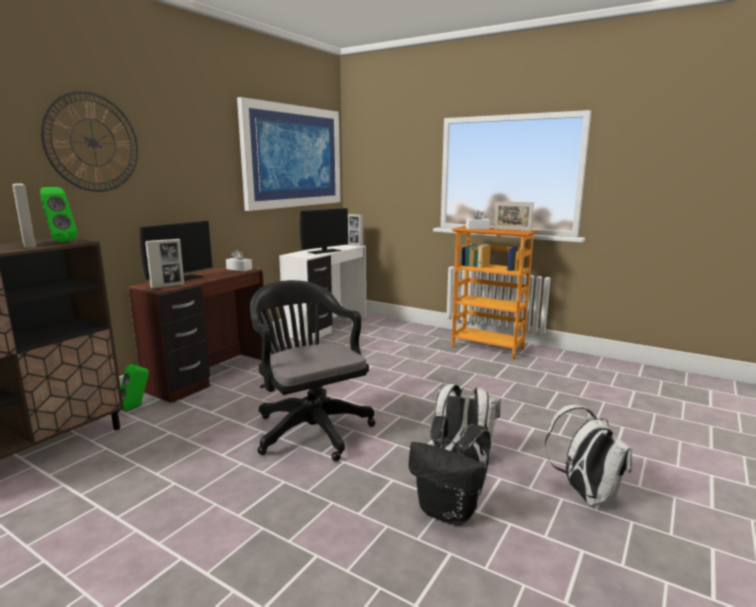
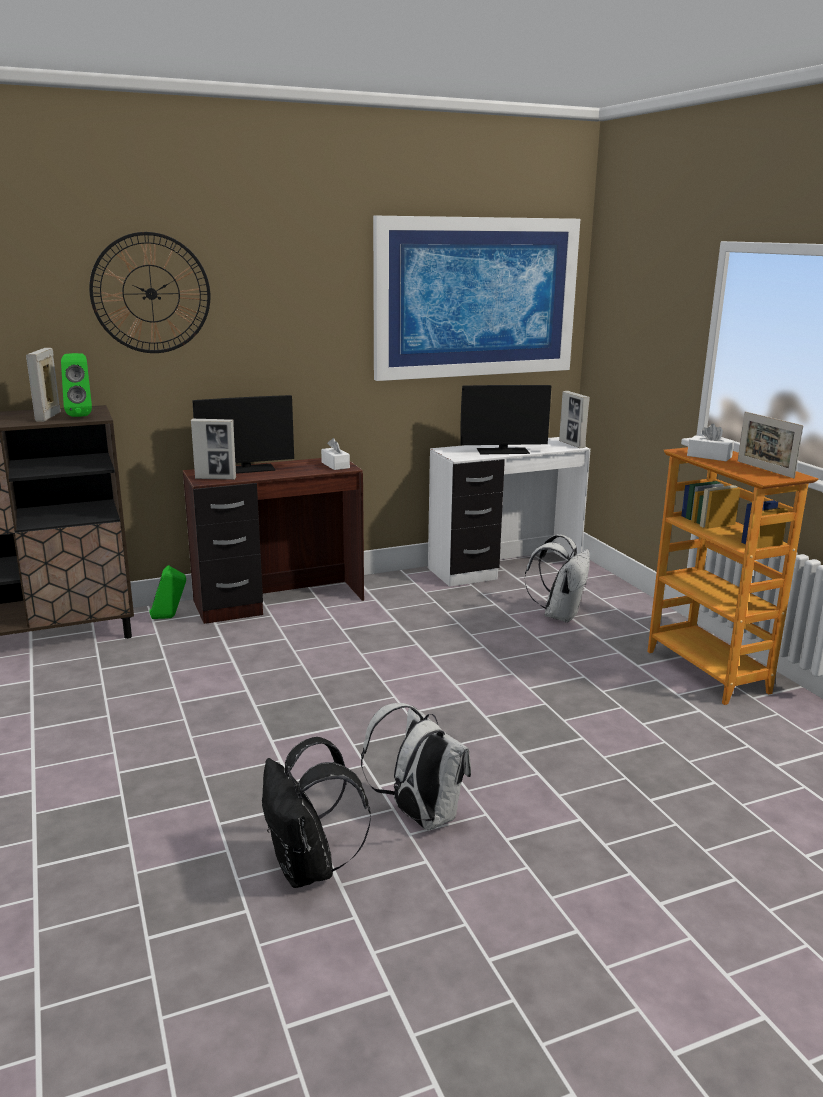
camera: 35 degrees right, 5 degrees up
black office chair [250,280,376,461] -> none
white backpack [545,405,632,506] -> white backpack moved to [524,534,590,623]

